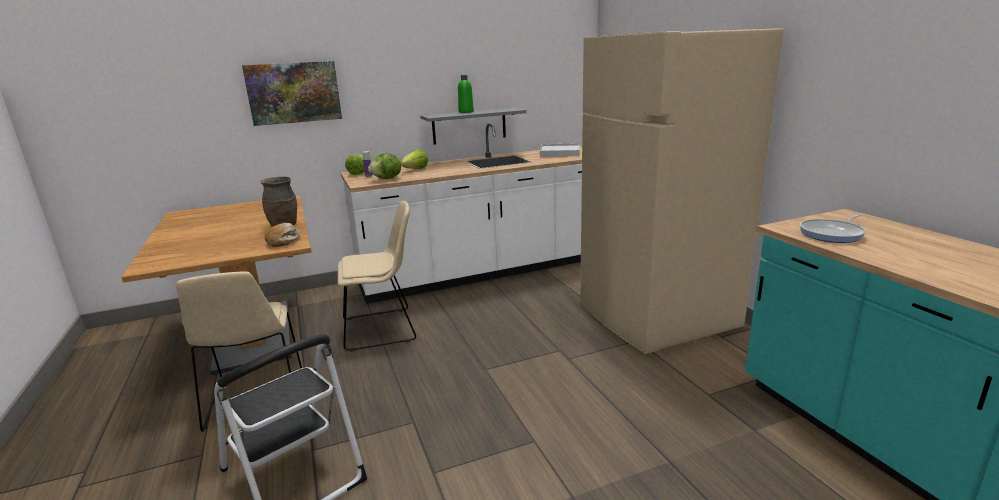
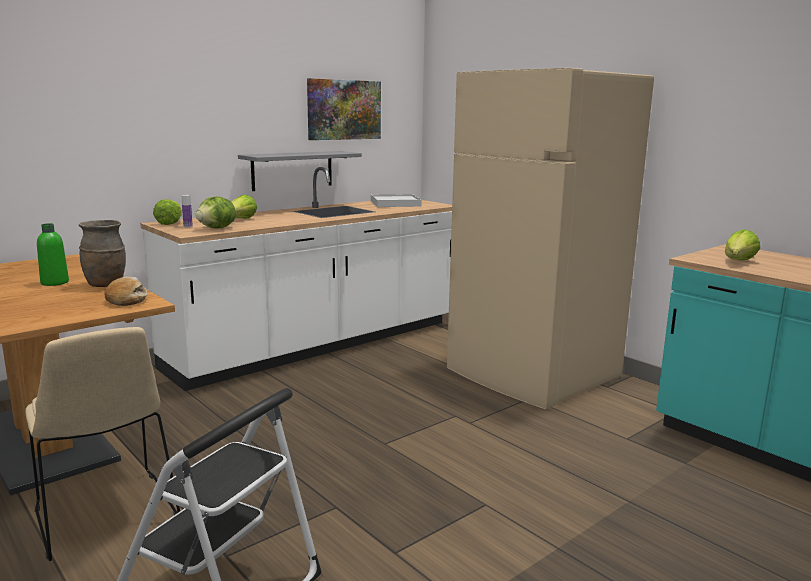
camera: 20 degrees left, 5 degrees down
picture [242,61,342,126] -> picture moved to [307,78,381,140]
beige chair [338,201,416,352] -> none
green bottle [458,75,474,113] -> green bottle moved to [37,223,69,286]
frying pan [800,214,866,243] -> lettuce [725,229,760,260]

